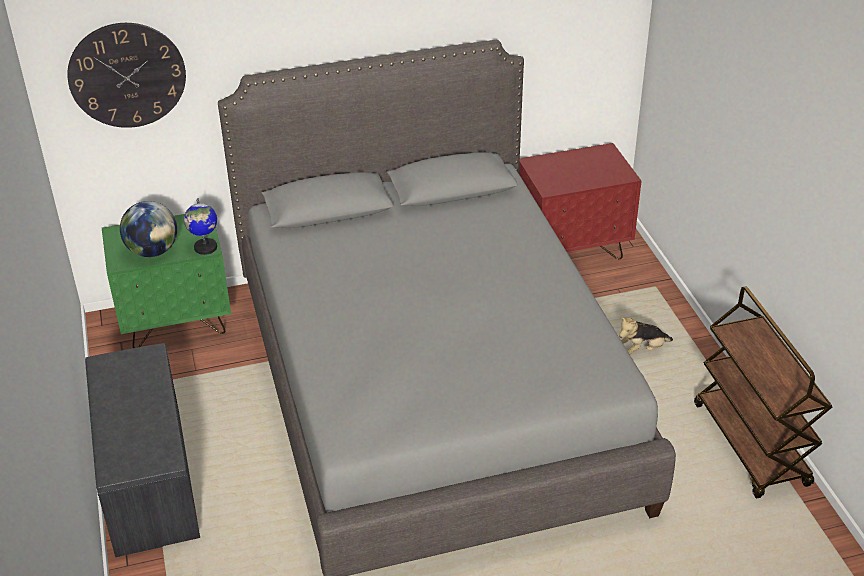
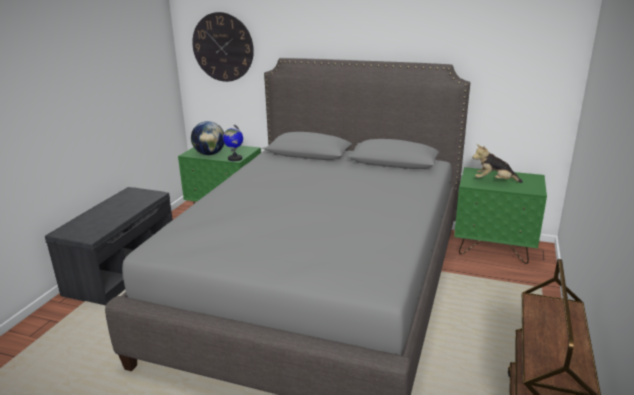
camera: 35 degrees right, 15 degrees down
red nightstand [519,143,642,259] -> green nightstand [454,167,547,264]
plush toy [619,317,673,354] -> plush toy moved to [472,144,523,183]

